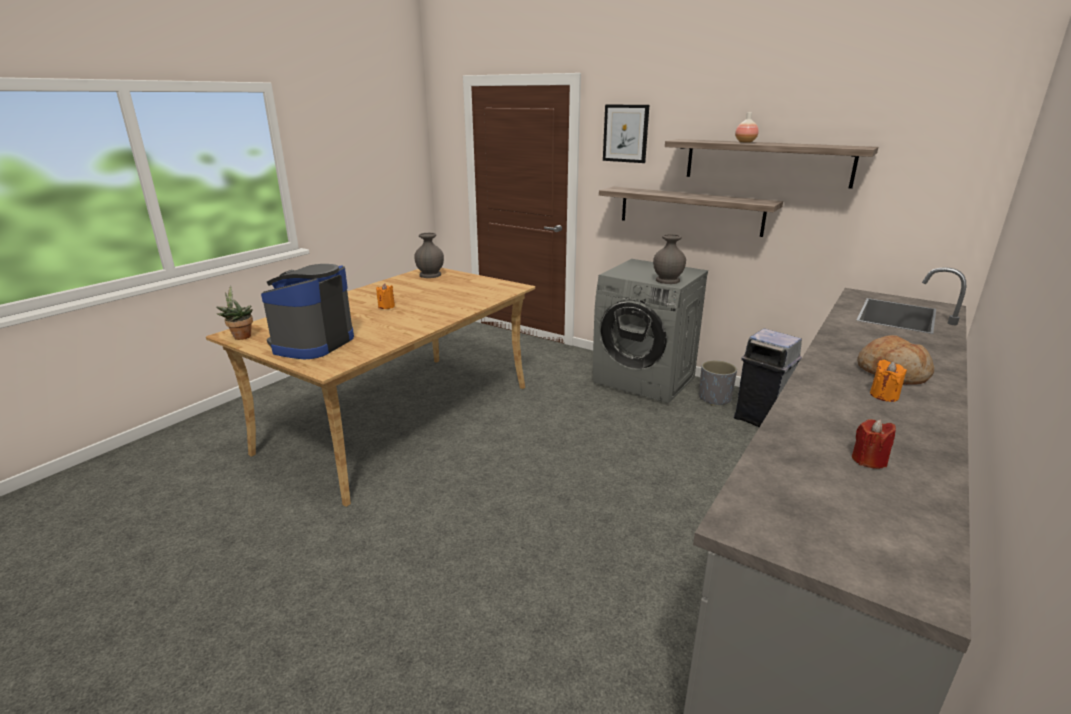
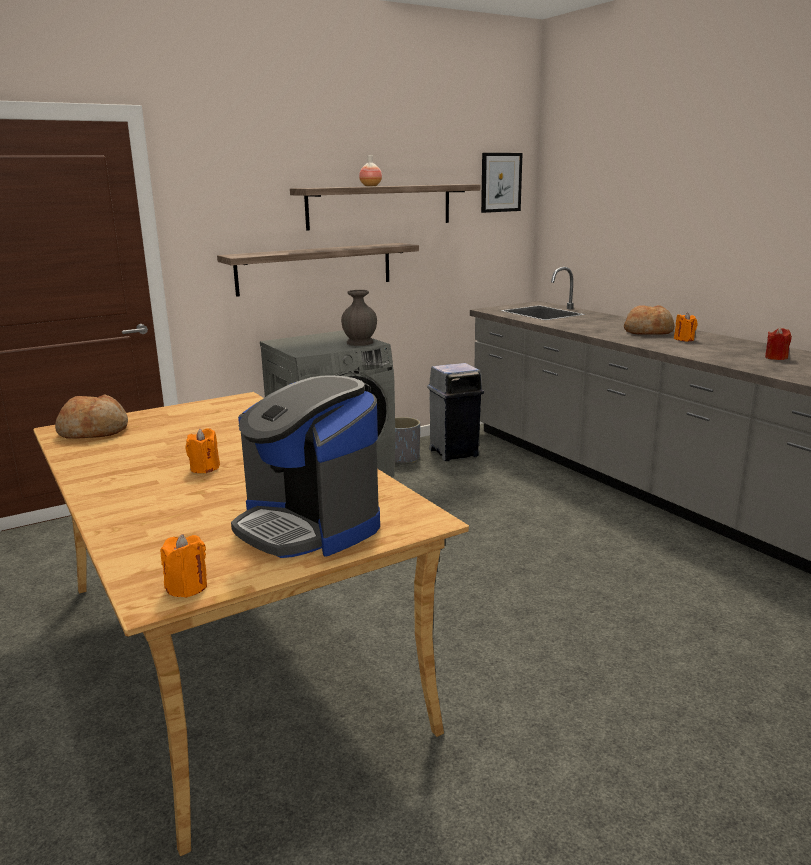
camera: 65 degrees left, 5 degrees down
potted plant [216,286,253,340] -> orange candle [160,534,207,598]
grey vase [414,233,444,278] -> bread [55,394,128,439]
picture [603,104,649,163] -> picture moved to [481,153,523,213]

